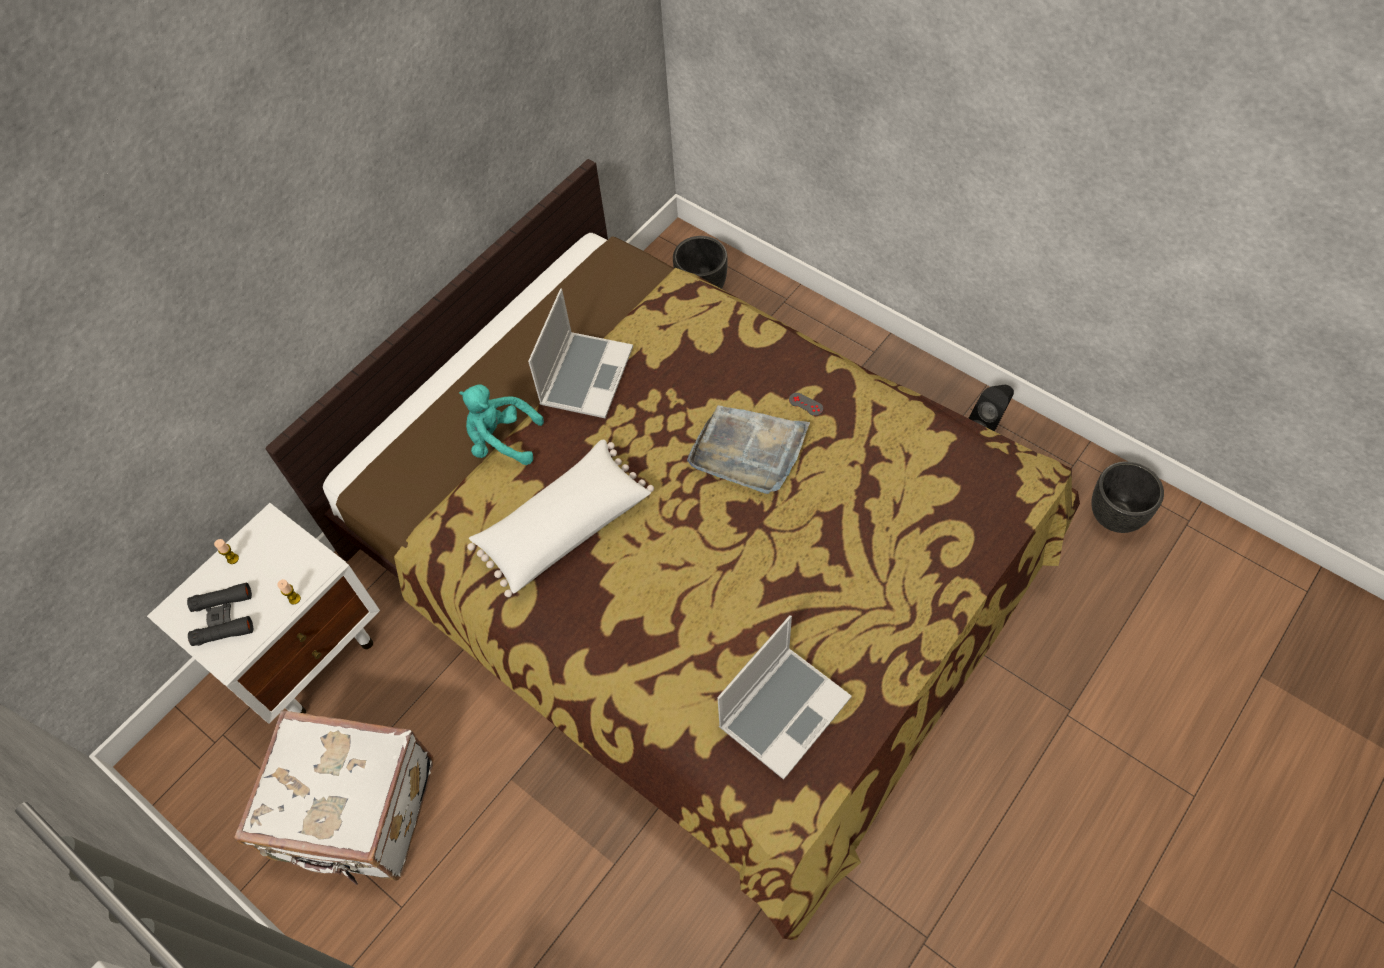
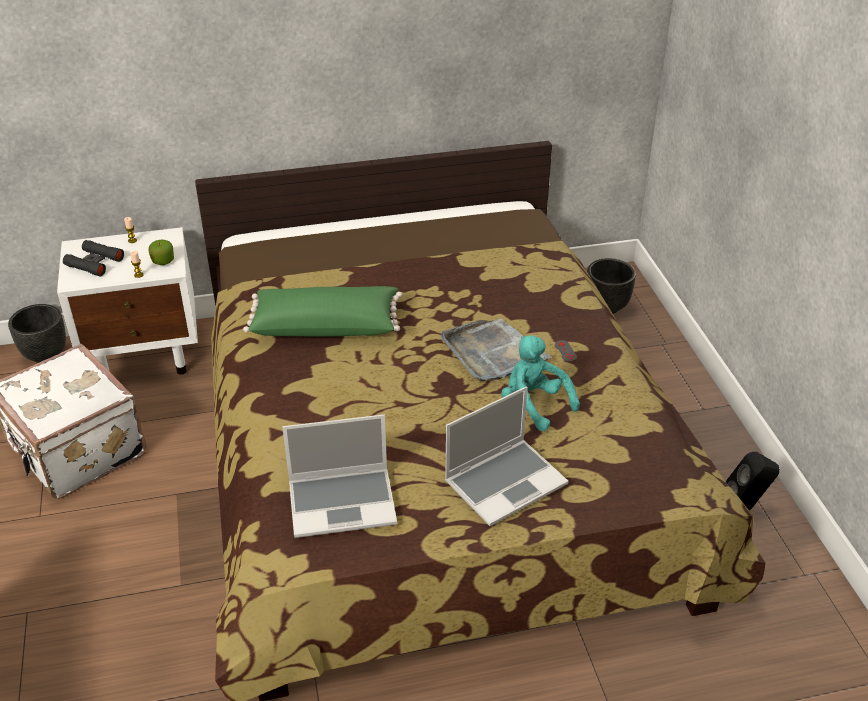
camera: 35 degrees right, 20 degrees down
turquoise plush toy [459,384,544,465] -> turquoise plush toy moved to [501,335,580,431]
white pillow [467,440,654,597] -> green pillow [243,286,402,337]
laptop [528,289,633,418] -> laptop moved to [445,386,569,526]
black planter [1091,461,1164,533] -> black planter moved to [8,304,66,363]
none -> apple [148,240,174,265]

